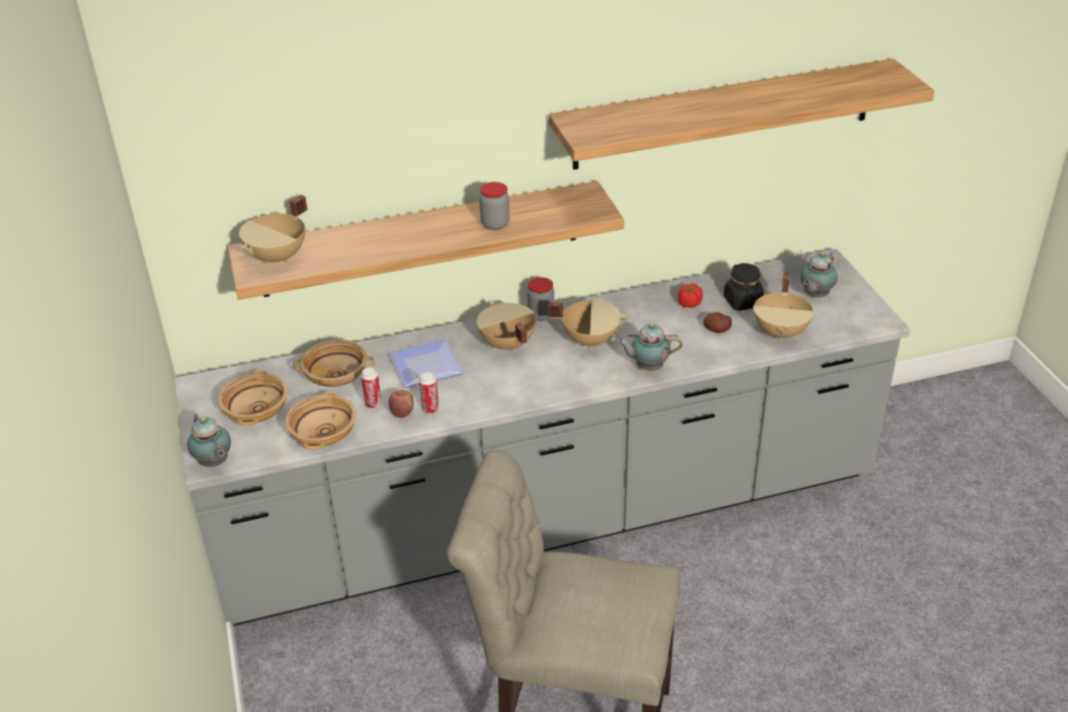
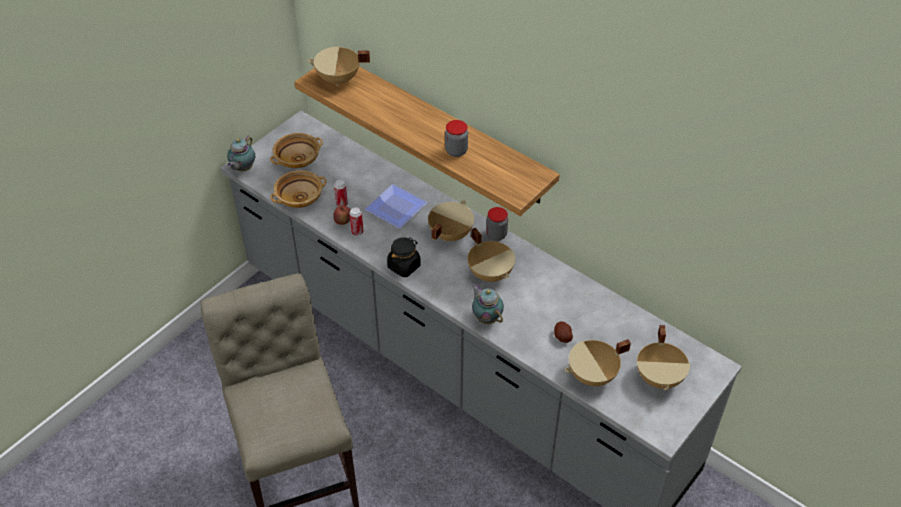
camera: 55 degrees right, 10 degrees up
beige bowl [294,339,375,387] -> none
shelf [549,59,934,170] -> none
tomato [678,283,703,308] -> none
black jar [724,263,764,311] -> black jar moved to [387,237,421,277]
teapot [801,252,838,297] -> beige cooking pot [637,325,690,390]

